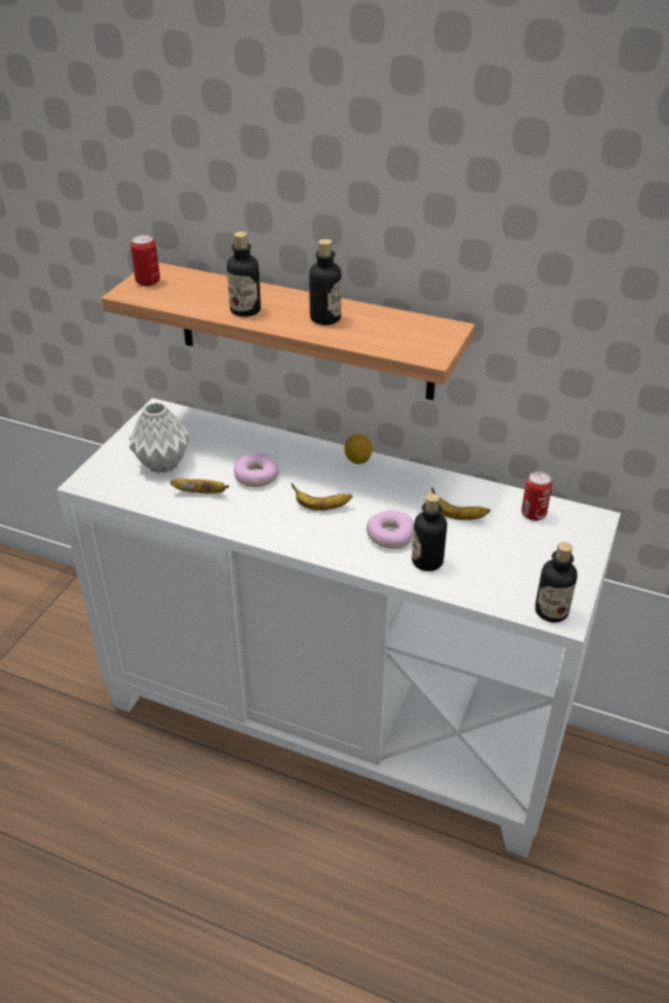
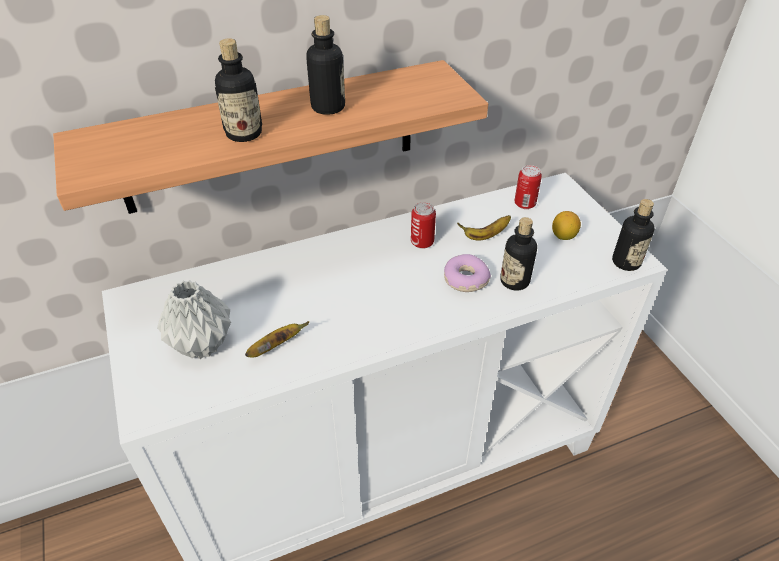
camera: 45 degrees left, 5 degrees up
can [130,235,160,286] -> can moved to [411,202,436,249]
donut [234,453,279,487] -> none
banana [291,483,353,511] -> none
lemon [345,434,372,464] -> lemon moved to [552,211,581,240]

